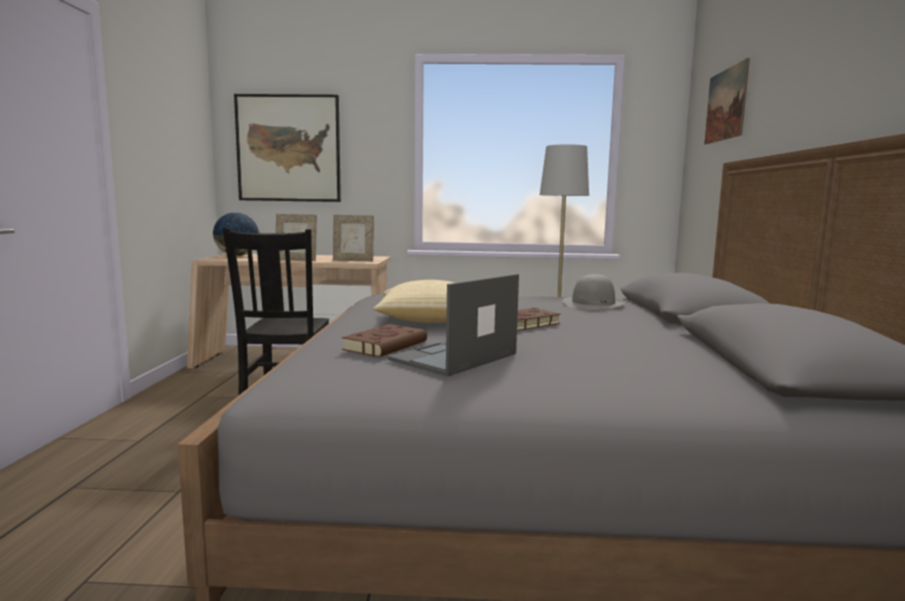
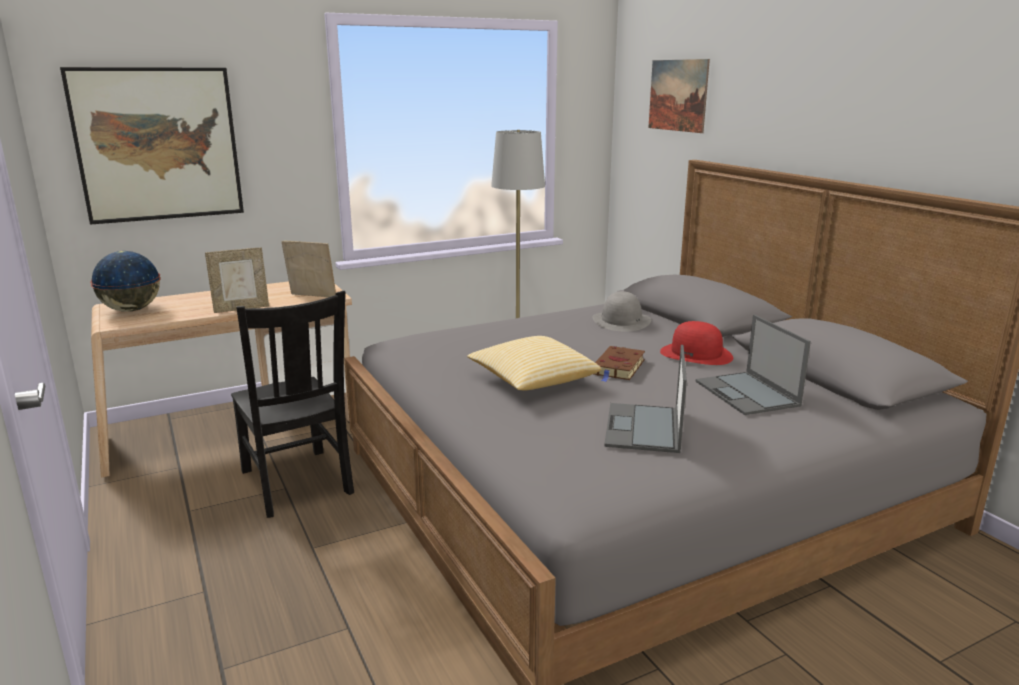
camera: 30 degrees left, 10 degrees up
picture frame [333,215,374,261] -> picture frame turned 135 degrees counterclockwise [282,241,336,297]
brown book [342,324,427,357] -> none
none -> red hat [660,321,733,365]
none -> laptop [696,315,811,415]

